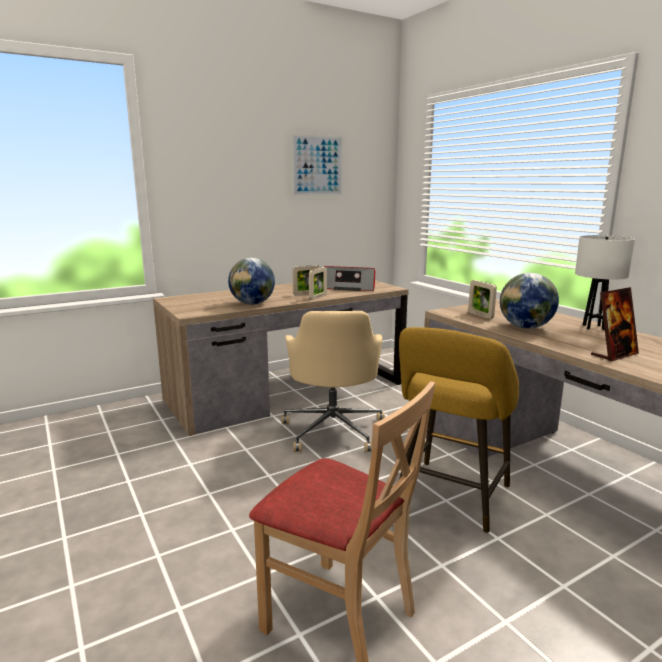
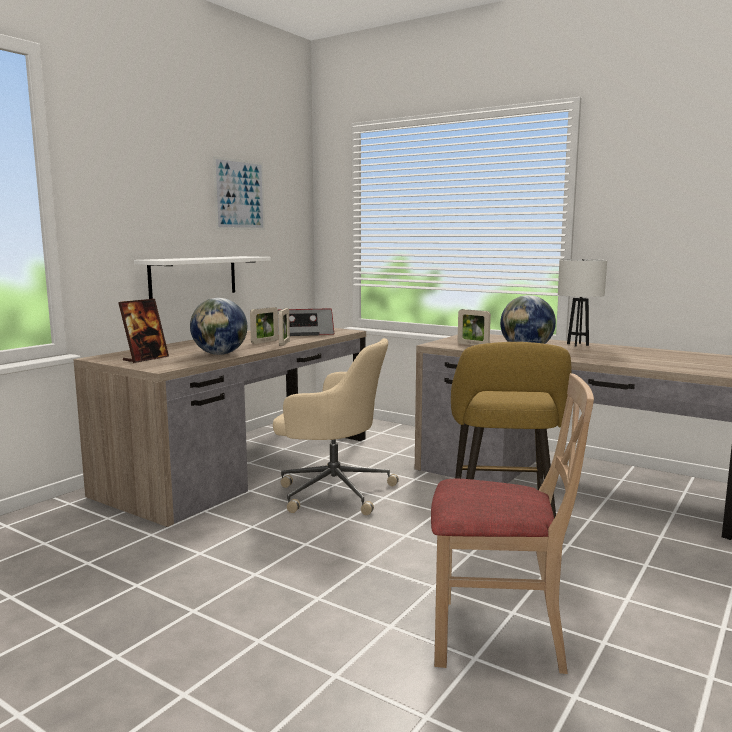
camera: 25 degrees left, 5 degrees down
beige office chair [281,311,385,452] -> beige office chair turned 45 degrees counterclockwise [273,338,399,515]
picture frame [591,287,639,361] -> picture frame moved to [118,299,169,363]
none -> white shelf [134,256,271,299]

